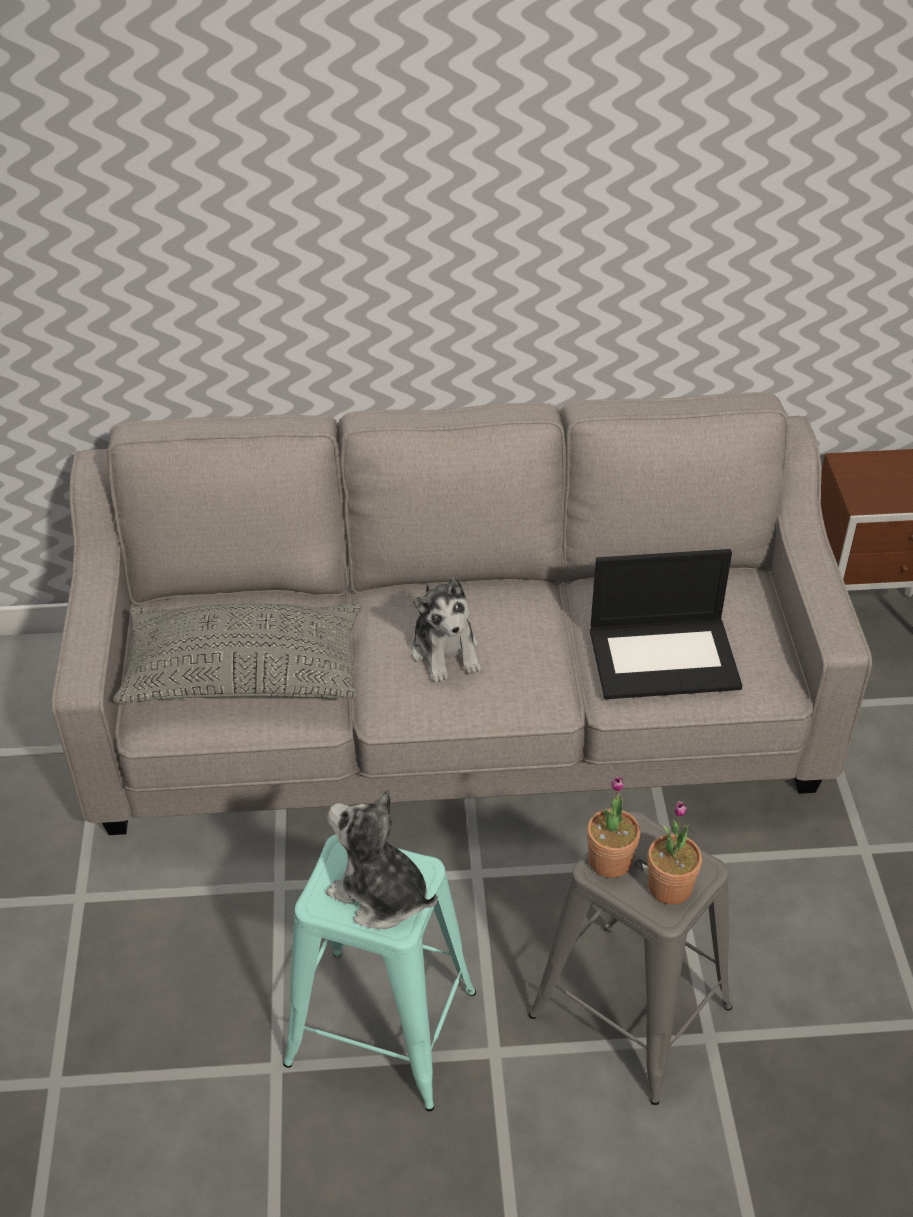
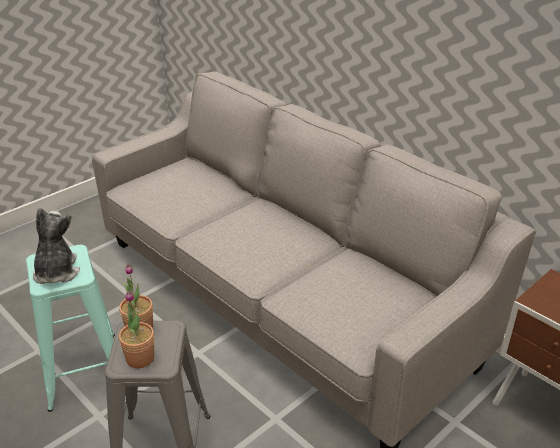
camera: 50 degrees right, 10 degrees down
grey pillow [113,603,362,703] -> none
plush toy [411,577,481,683] -> none
laptop [590,549,742,699] -> none

